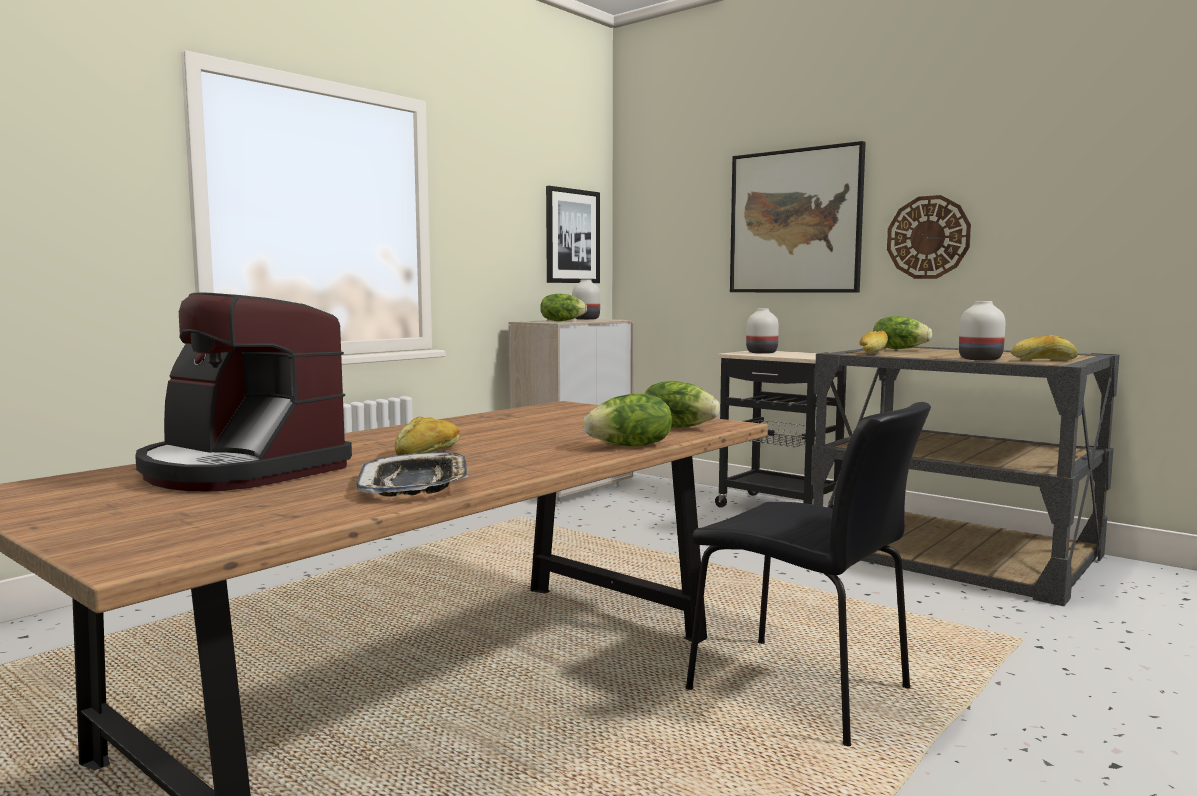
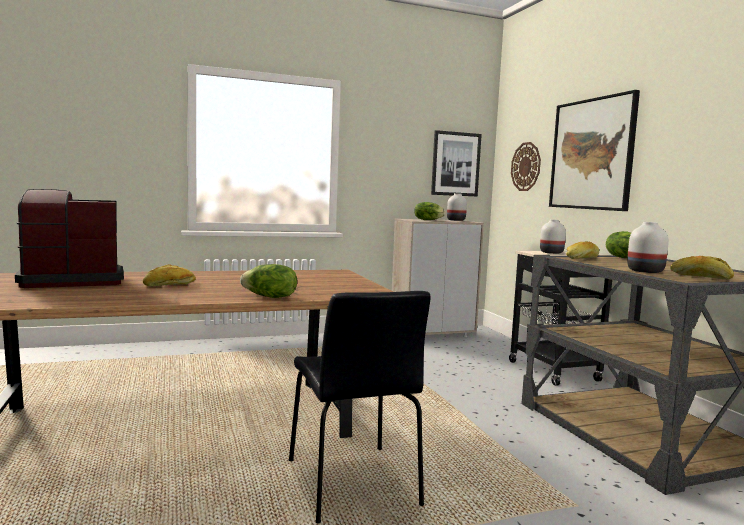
camera: 30 degrees right, 0 degrees up
coffee machine [135,292,352,491] -> coffee machine turned 90 degrees clockwise [15,189,124,288]
tray [356,452,468,496] -> none
lettuce [644,381,720,427] -> none
wall clock [887,195,971,279] -> wall clock moved to [511,142,541,191]

